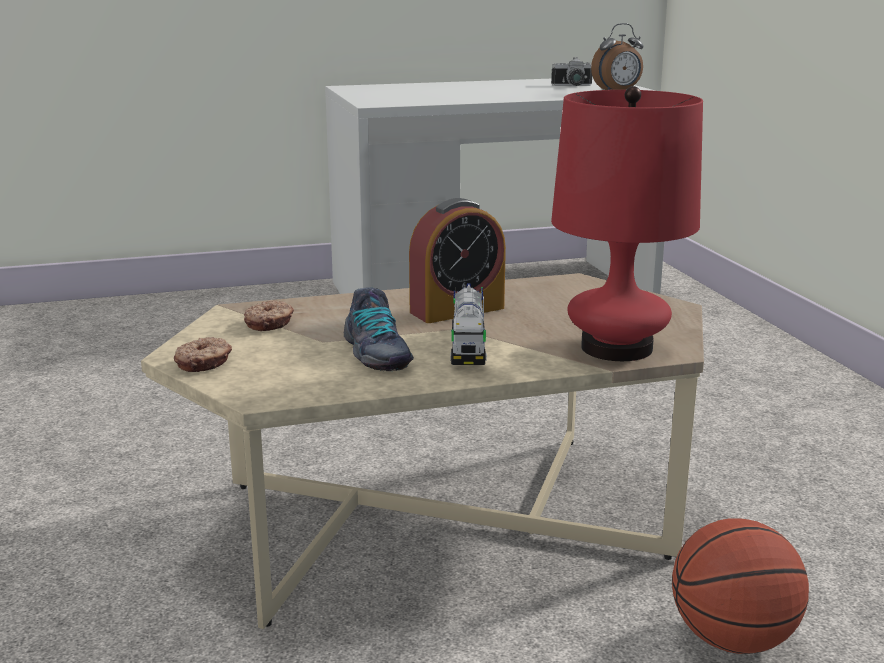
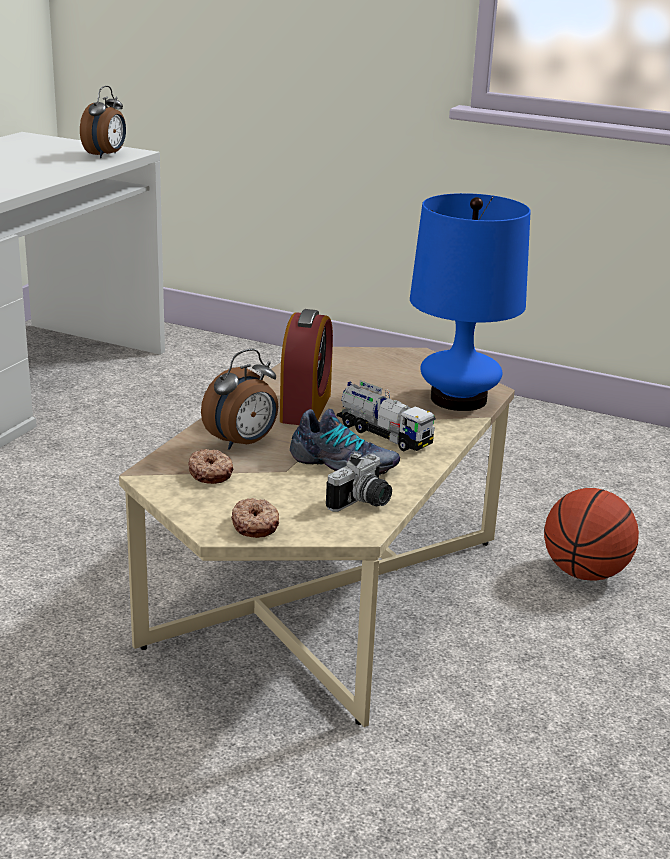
camera: 50 degrees left, 5 degrees up
camera [551,57,592,86] -> camera moved to [326,452,392,512]
red table lamp [551,86,703,361] -> blue table lamp [410,193,531,411]
none -> alarm clock [201,349,278,450]

